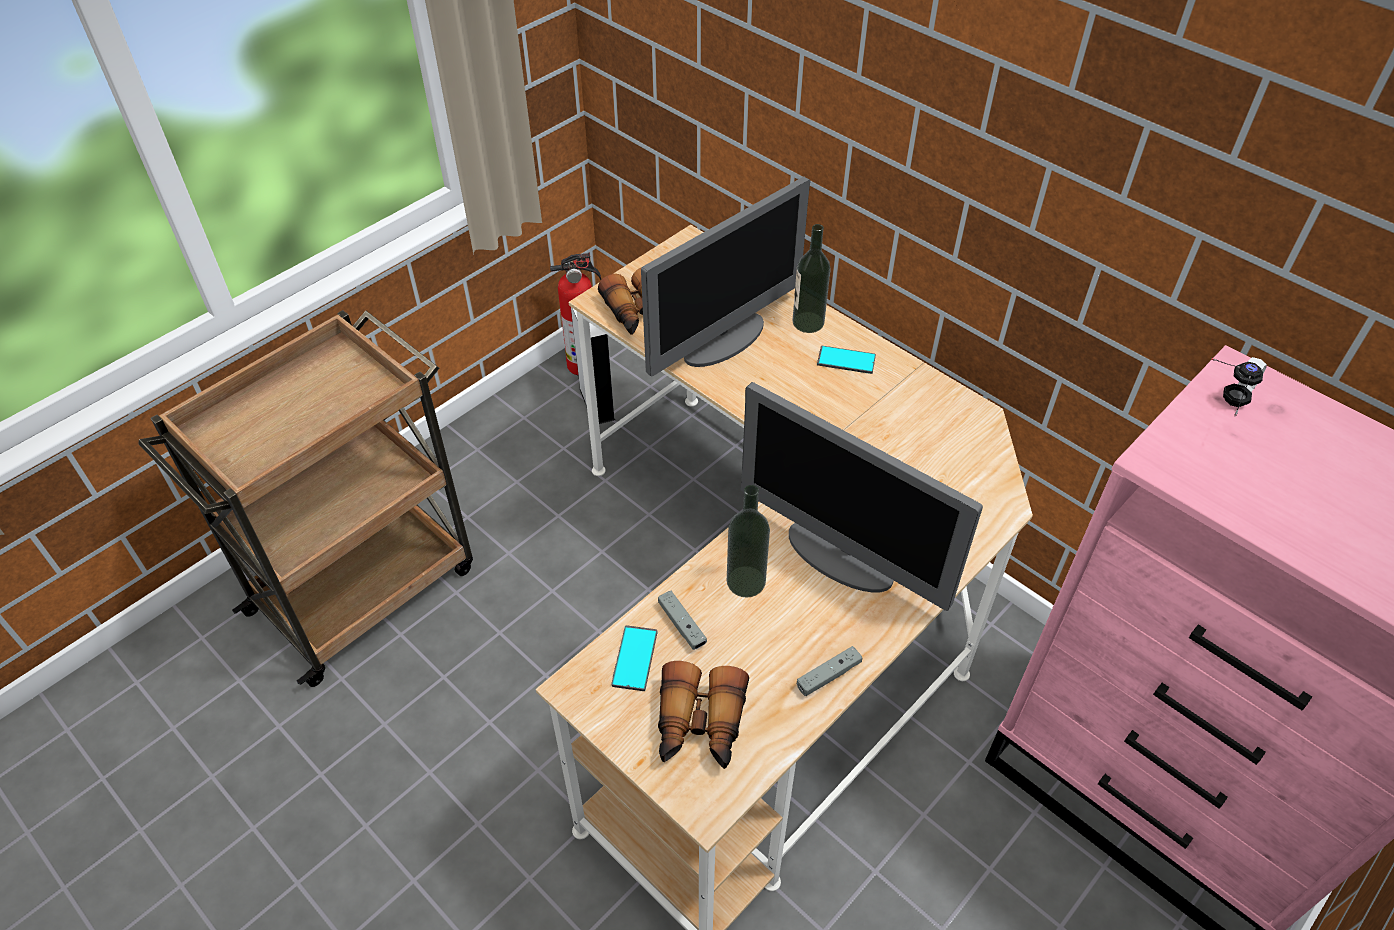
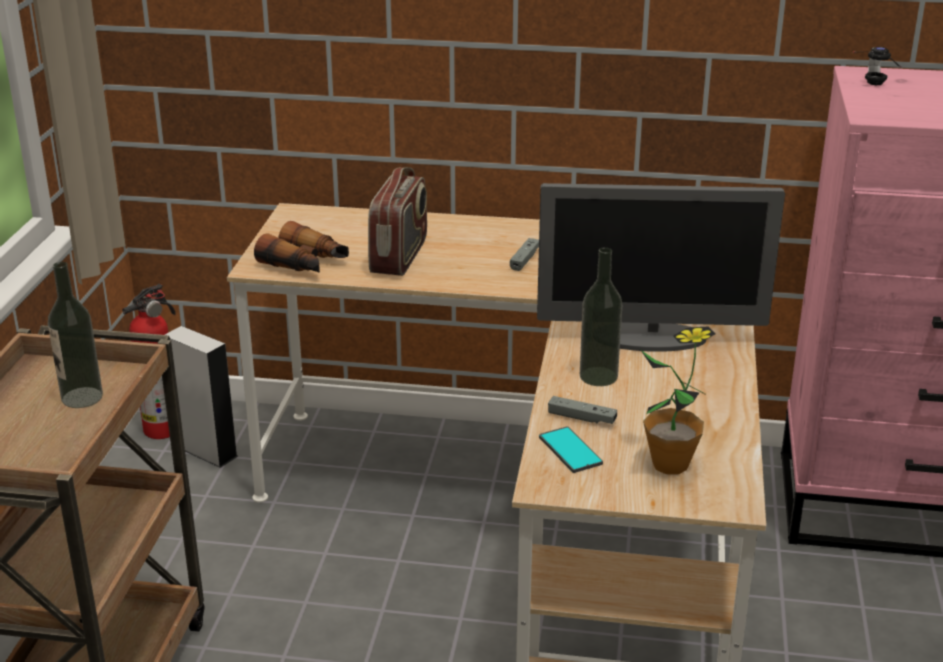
camera: 35 degrees left, 20 degrees down
monitor [641,177,810,377] -> radio [368,167,427,276]
binoculars [658,661,749,769] -> potted plant [641,326,716,475]
bottle [792,224,831,333] -> bottle moved to [48,262,103,408]
grey game controller [797,646,862,696] -> grey game controller moved to [510,238,539,271]
phone [817,346,876,374] -> none

